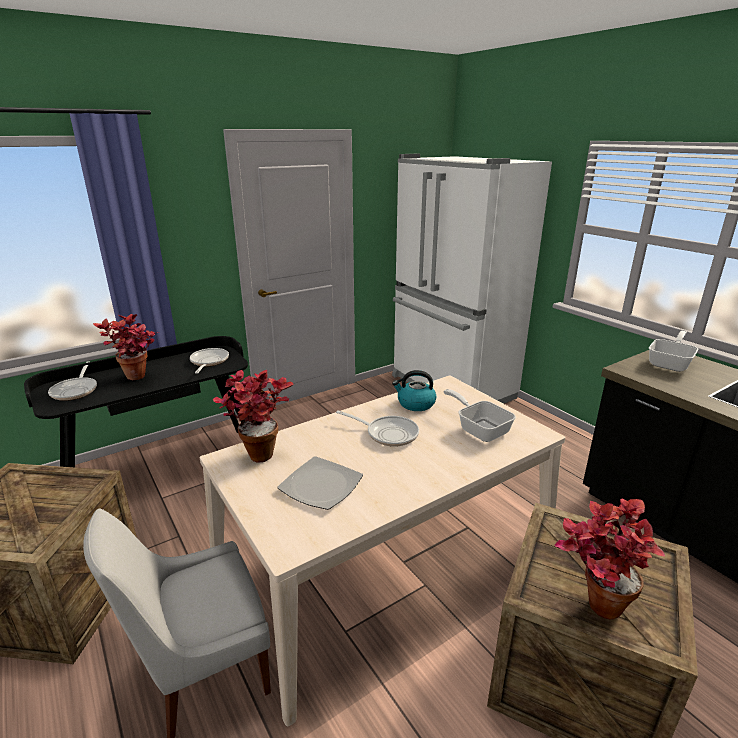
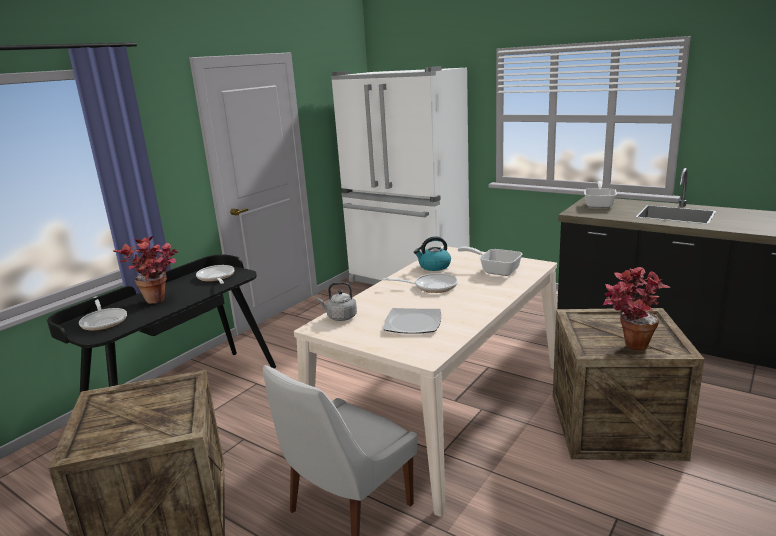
camera: 20 degrees left, 5 degrees down
potted plant [213,370,294,463] -> grey kettle [318,282,357,321]

